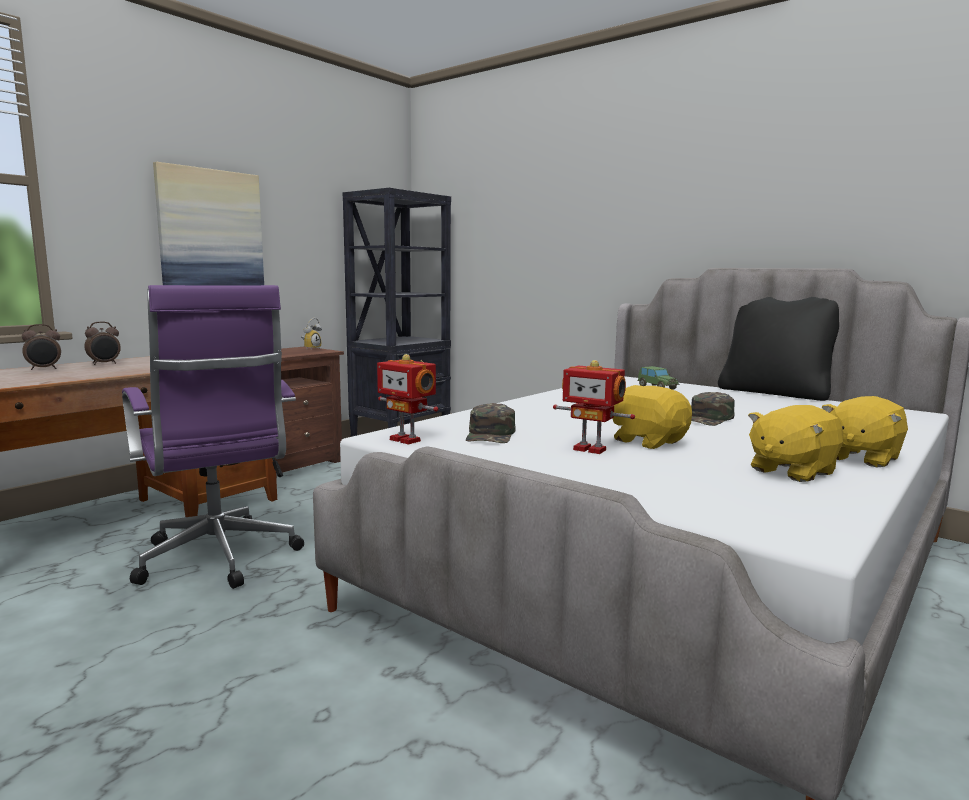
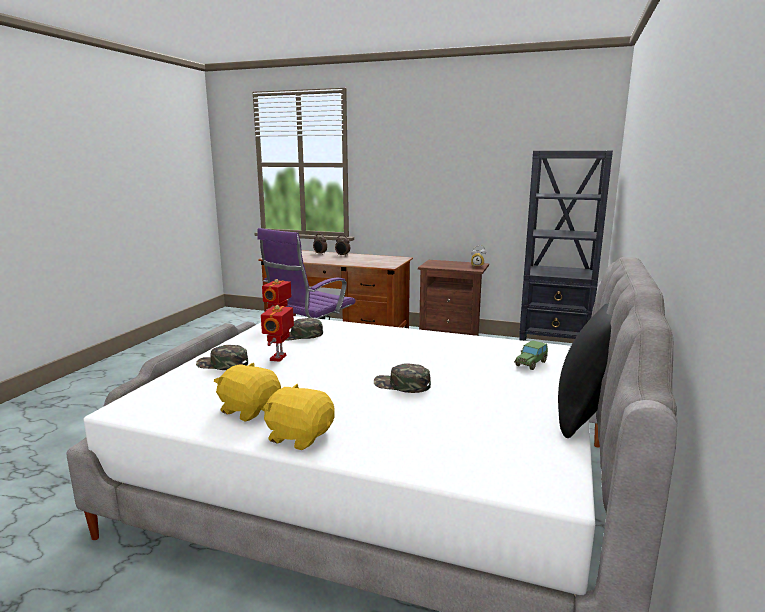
camera: 70 degrees right, 5 degrees up
picture [153,162,264,285] -> none
yellow plush toy [612,385,692,449] -> none
none -> green cap [196,345,248,370]

